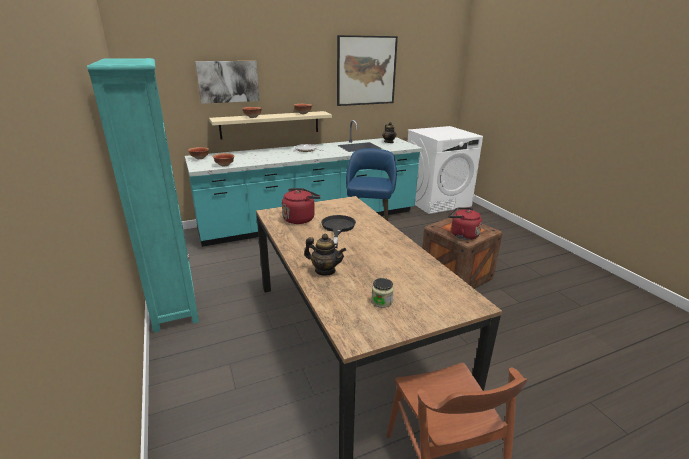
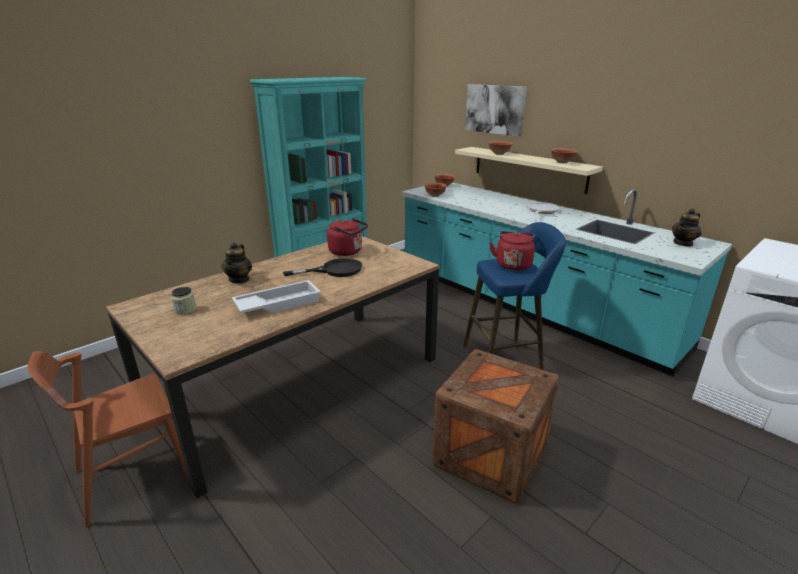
camera: 70 degrees right, 0 degrees up
picture [337,35,398,106] -> none
red kettle [448,207,482,240] -> red kettle moved to [489,231,535,271]
none -> white tray [232,280,321,313]

